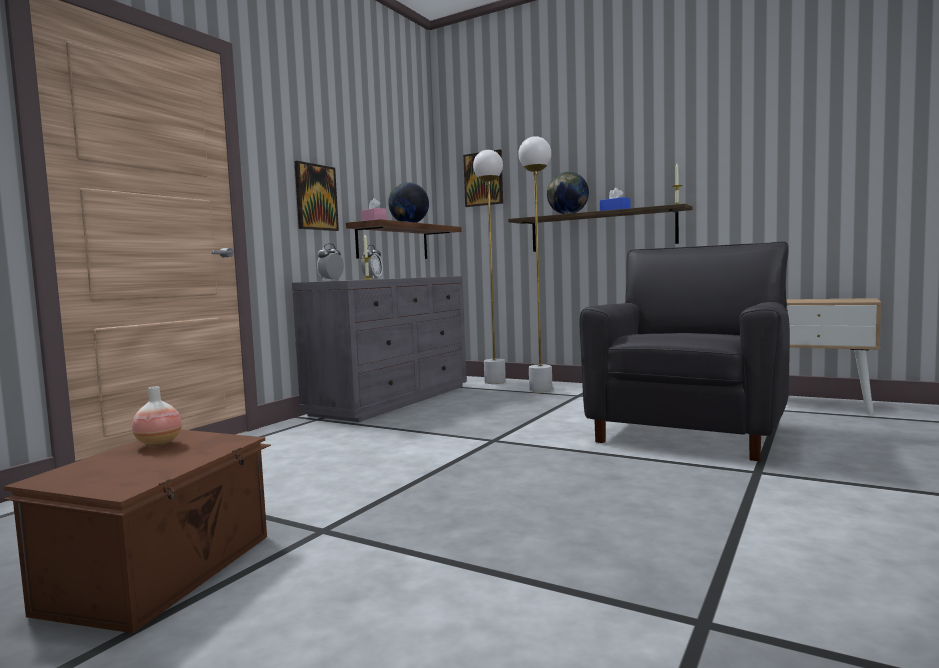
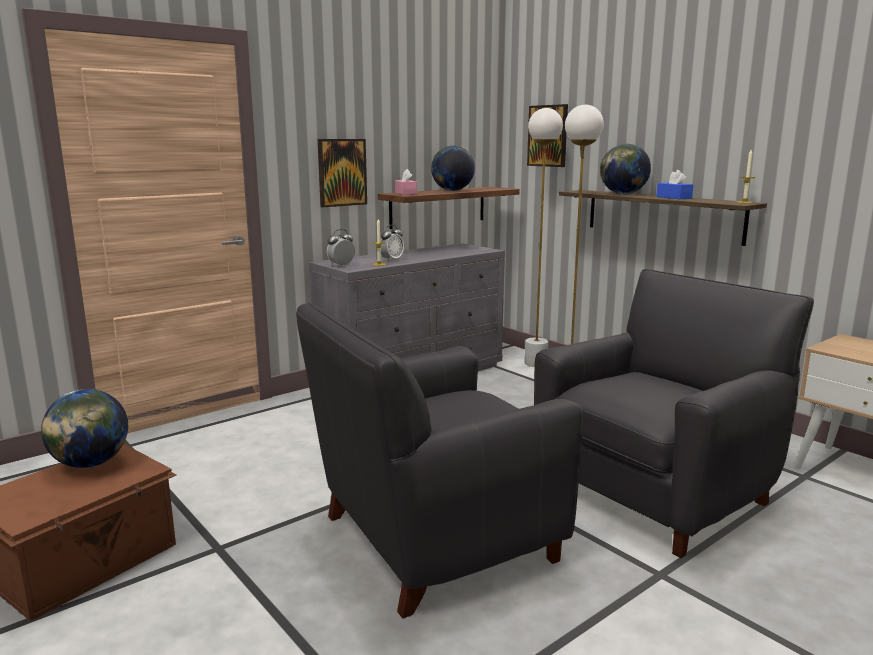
camera: 20 degrees right, 10 degrees up
vase [132,386,182,446] -> globe [41,389,128,468]
none -> black armchair [296,302,584,619]

